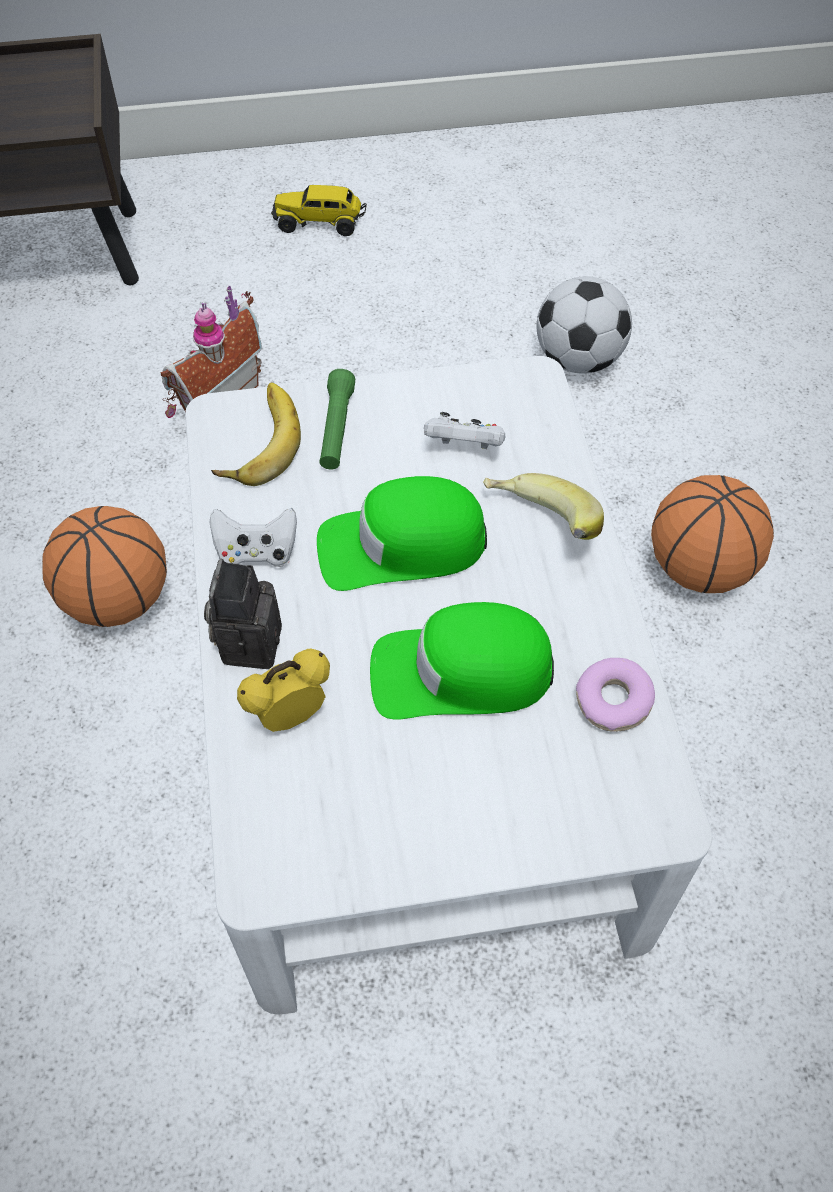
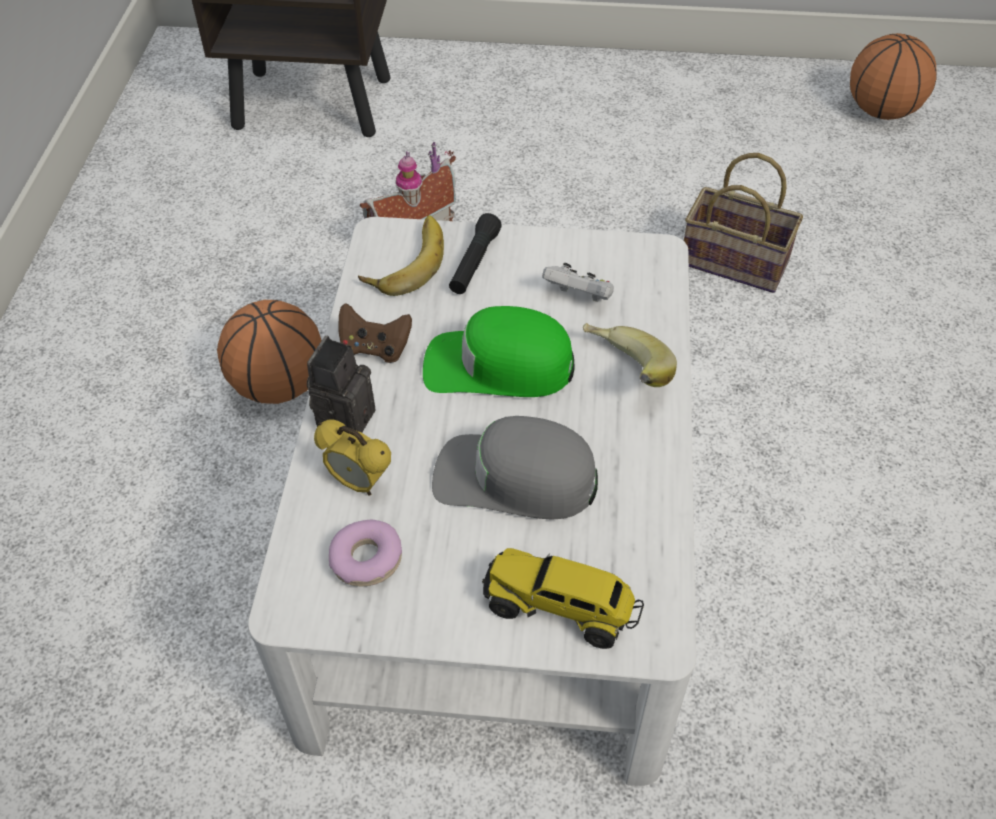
camera: 15 degrees right, 5 degrees down
white game controller [210,508,297,567] -> brown game controller [338,303,412,363]
alarm clock [237,649,330,732] -> alarm clock turned 135 degrees counterclockwise [314,419,391,496]
toy truck [271,185,367,236] -> toy truck moved to [482,548,644,649]
green flashlight [319,369,355,470] -> black flashlight [449,213,502,294]
green cap [370,602,554,720] -> grey cap [432,416,598,520]
football [537,276,632,374] -> basket [684,153,803,293]
donut [576,658,655,732] -> donut moved to [329,520,402,587]
basketball [651,475,774,593] -> basketball moved to [850,33,936,120]

